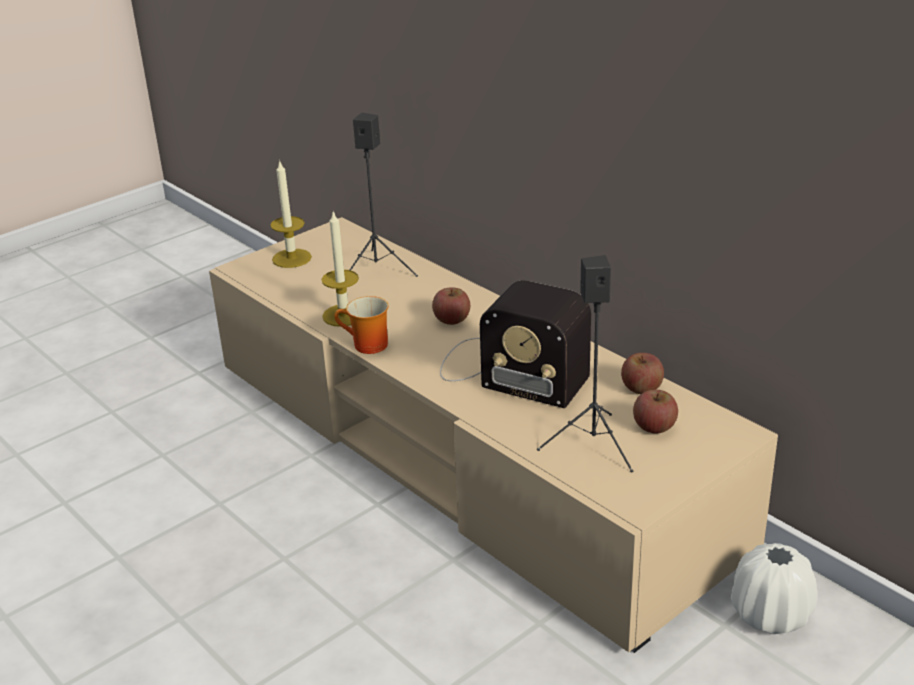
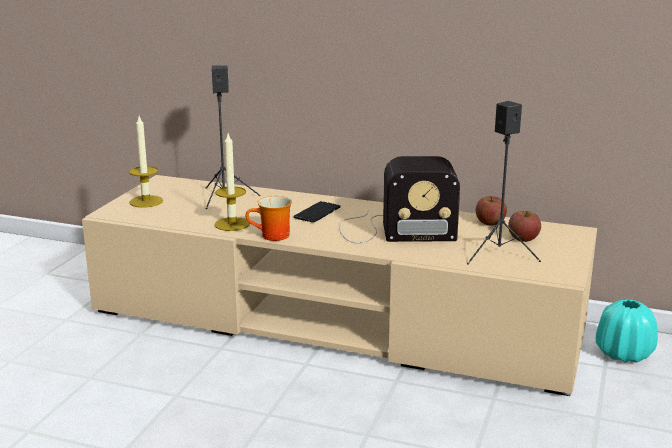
camera: 30 degrees left, 10 degrees down
apple [432,287,470,325] -> phone [294,201,341,222]
white vase [731,543,817,634] -> turquoise vase [596,299,658,363]

